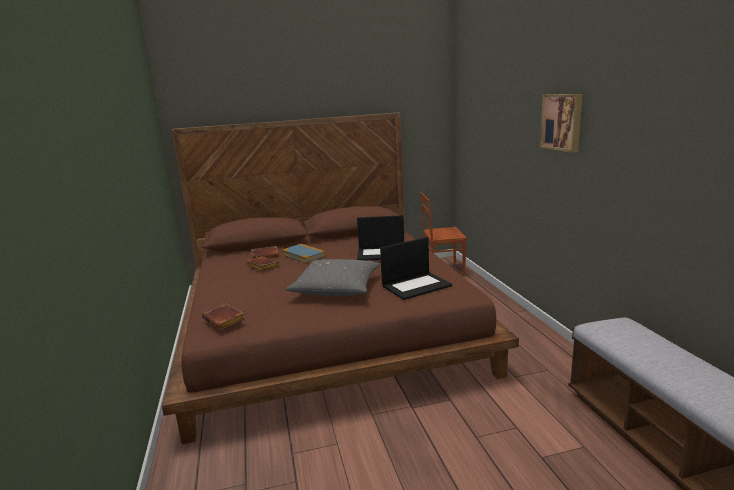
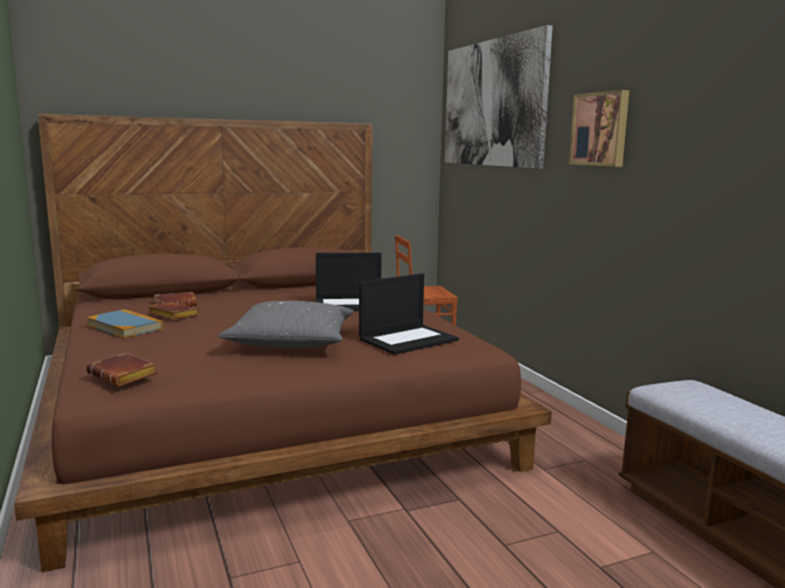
camera: 10 degrees left, 5 degrees down
book [282,244,326,263] -> book moved to [86,309,163,338]
none -> picture [445,25,553,168]

